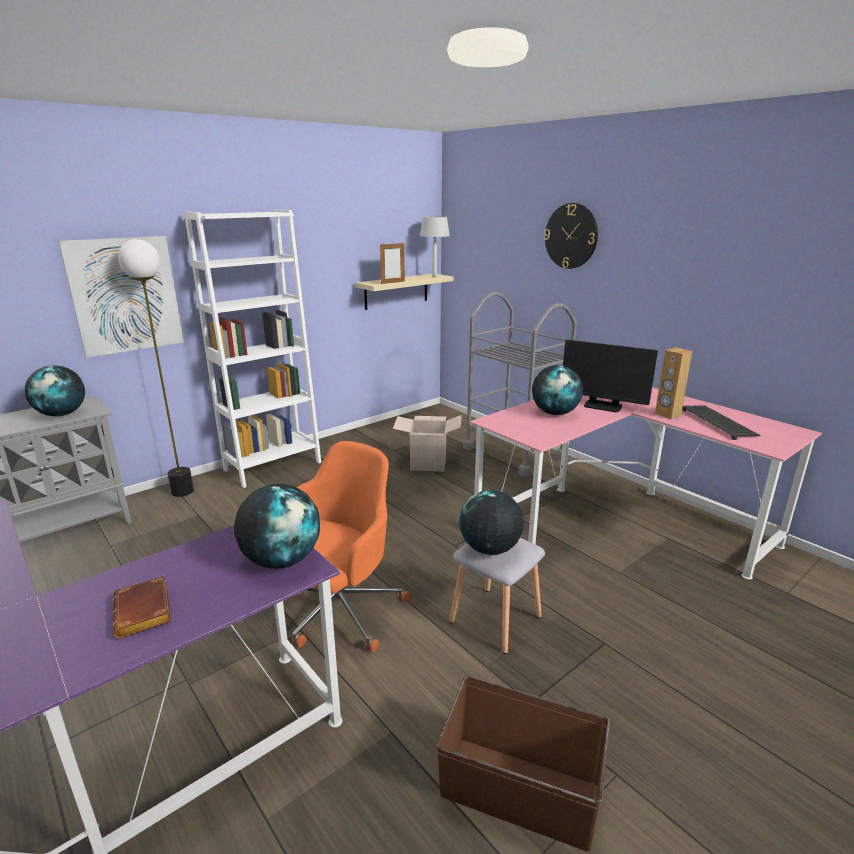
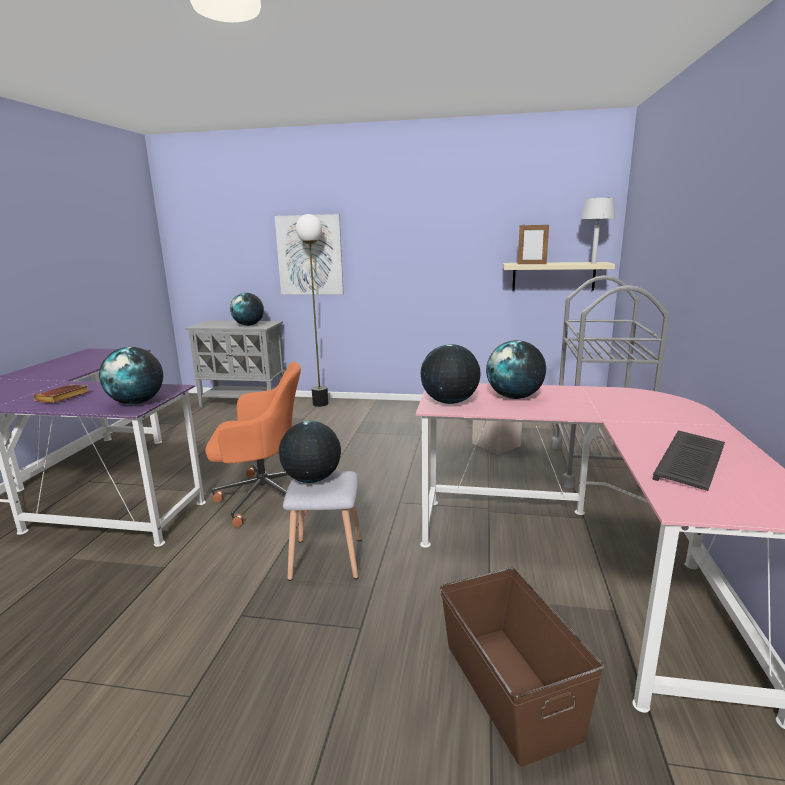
camera: 50 degrees right, 5 degrees down
white bookcase [184,209,321,488] -> none
brown storage box [436,676,610,852] -> brown storage box moved to [440,567,604,767]
wall clock [544,203,598,269] -> none
monitor [563,340,658,412] -> none
brown speaker [655,347,692,419] -> none
none -> globe [421,344,481,404]

